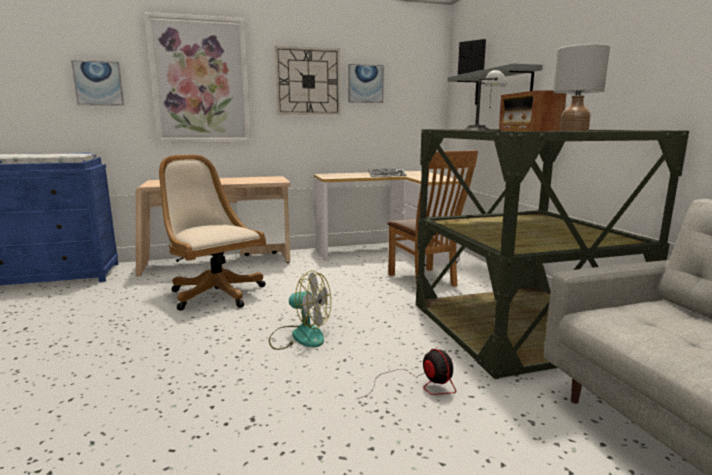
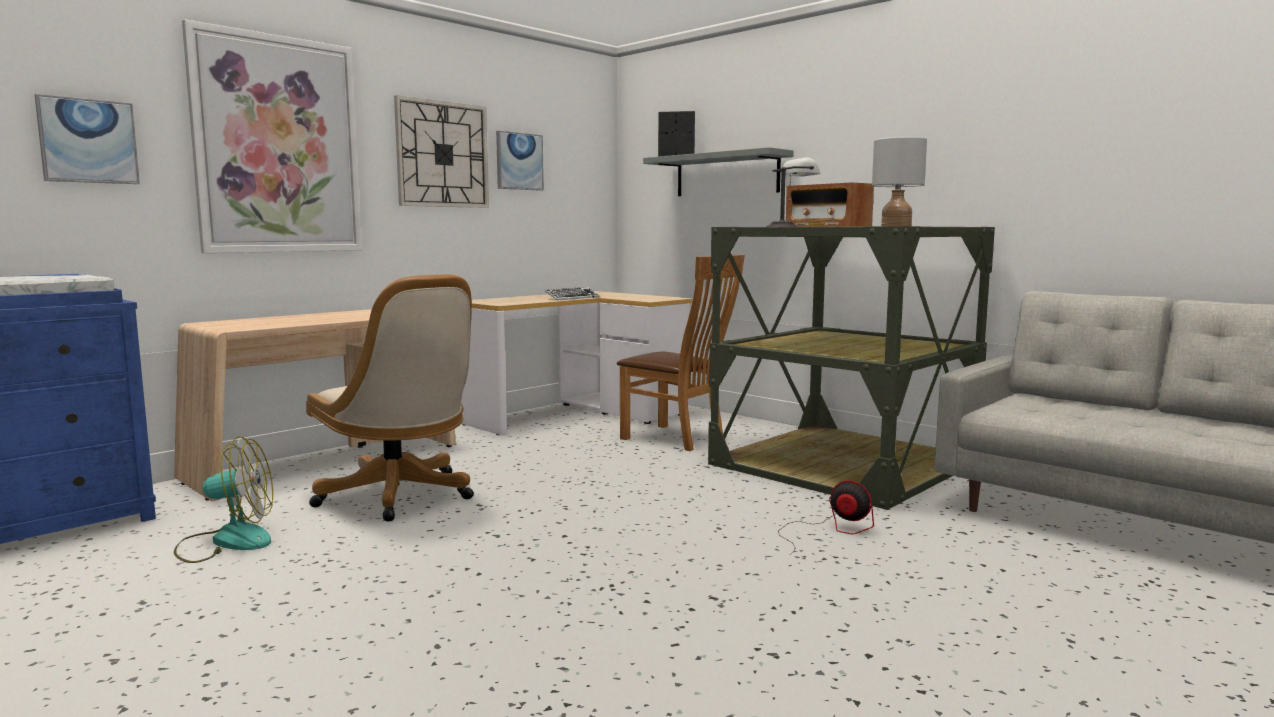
camera: 30 degrees left, 5 degrees down
office chair [159,154,266,311] -> office chair turned 150 degrees counterclockwise [306,274,474,522]
fan [269,271,331,350] -> fan moved to [174,436,273,563]

